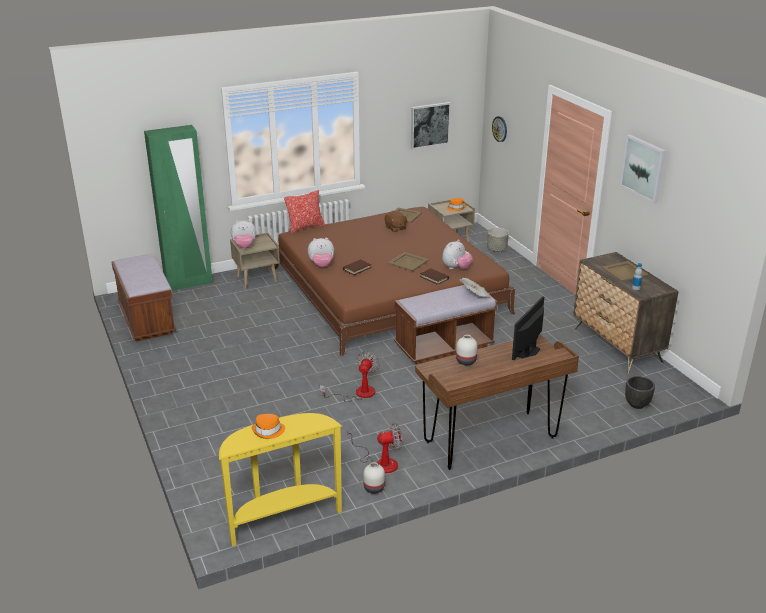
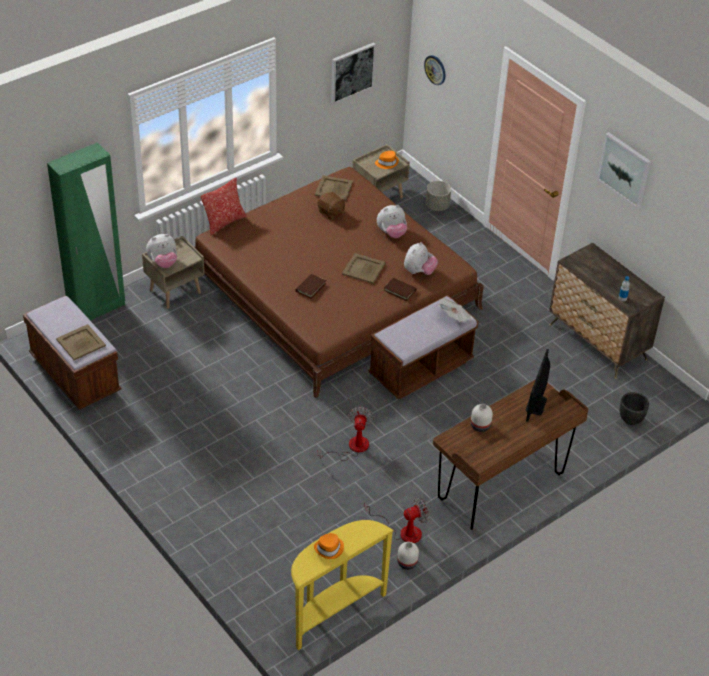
camera: 15 degrees left, 15 degrees up
plush toy [308,238,334,267] -> plush toy moved to [377,205,407,238]
beige tray [602,261,649,282] -> beige tray moved to [56,324,106,360]

